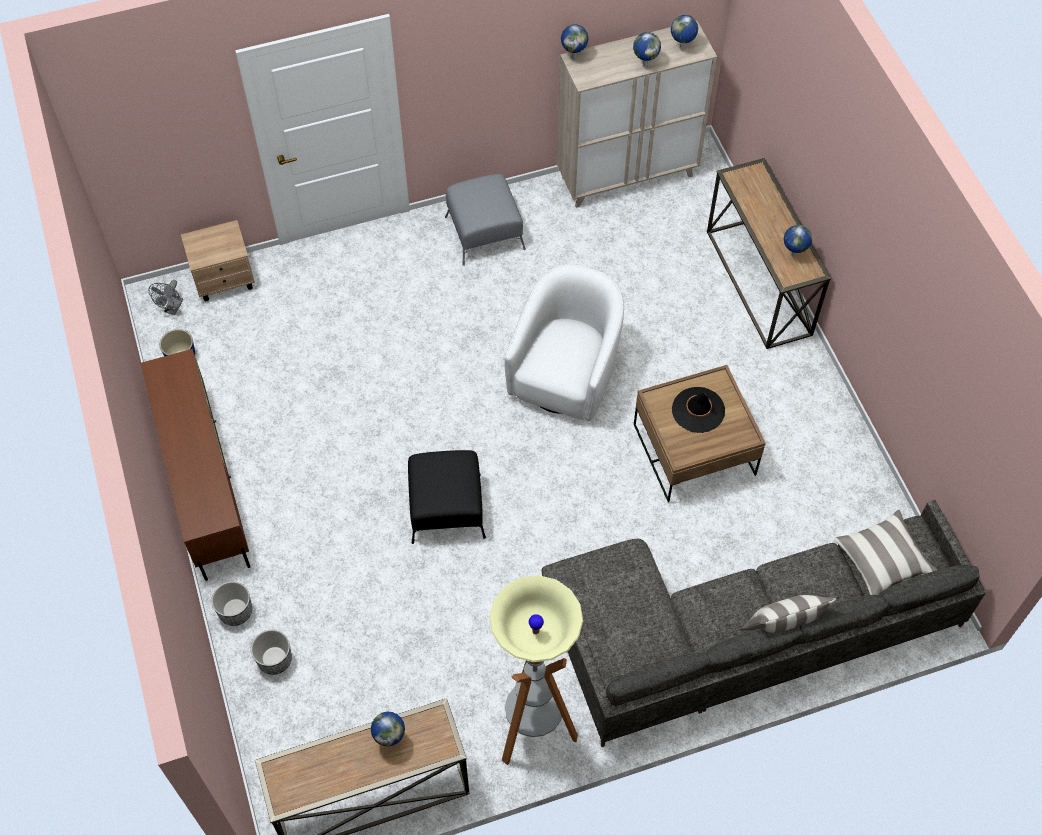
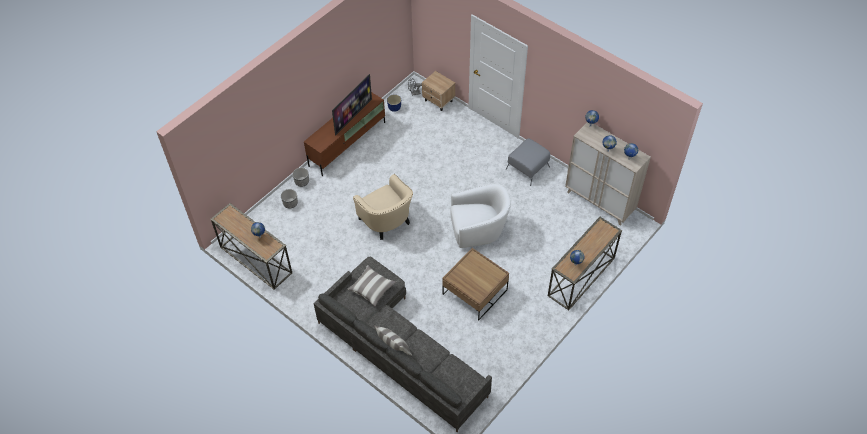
camera: 60 degrees right, 5 degrees down
black ottoman [408,450,486,544] -> beige armchair [353,174,413,240]
floor lamp [489,575,583,765] -> none
black hat [672,387,725,433] -> none
pillow [834,510,938,596] -> pillow moved to [347,265,396,307]
none -> television [332,74,372,136]

